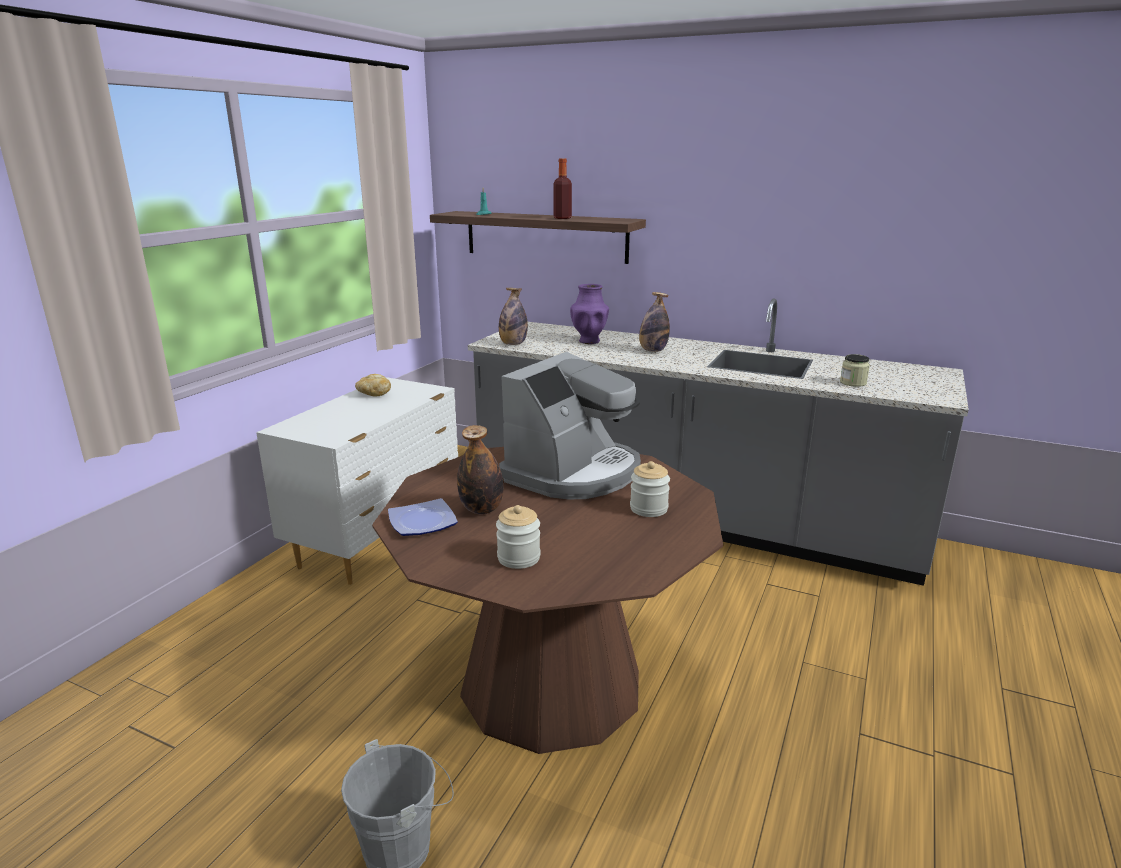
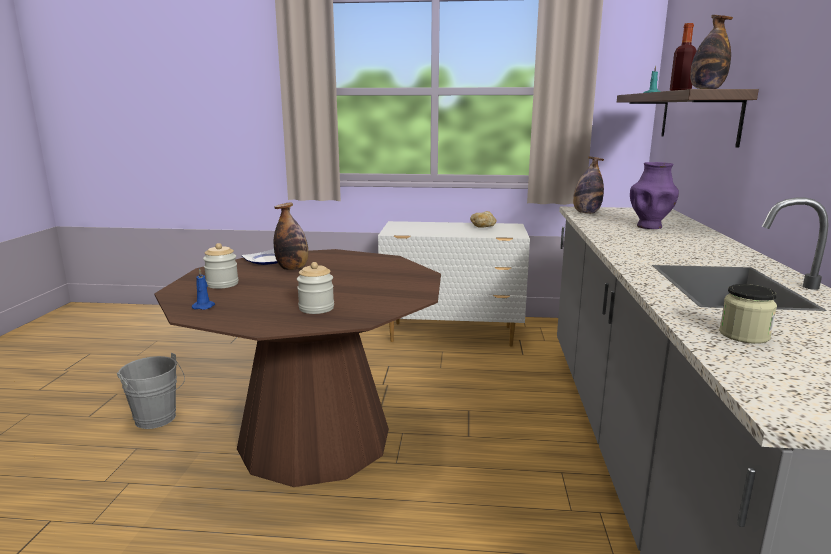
camera: 70 degrees right, 5 degrees down
coffee machine [499,352,641,499] -> none
bottle [639,292,670,352] -> bottle moved to [690,15,733,89]
none -> blue candle [192,268,215,310]

